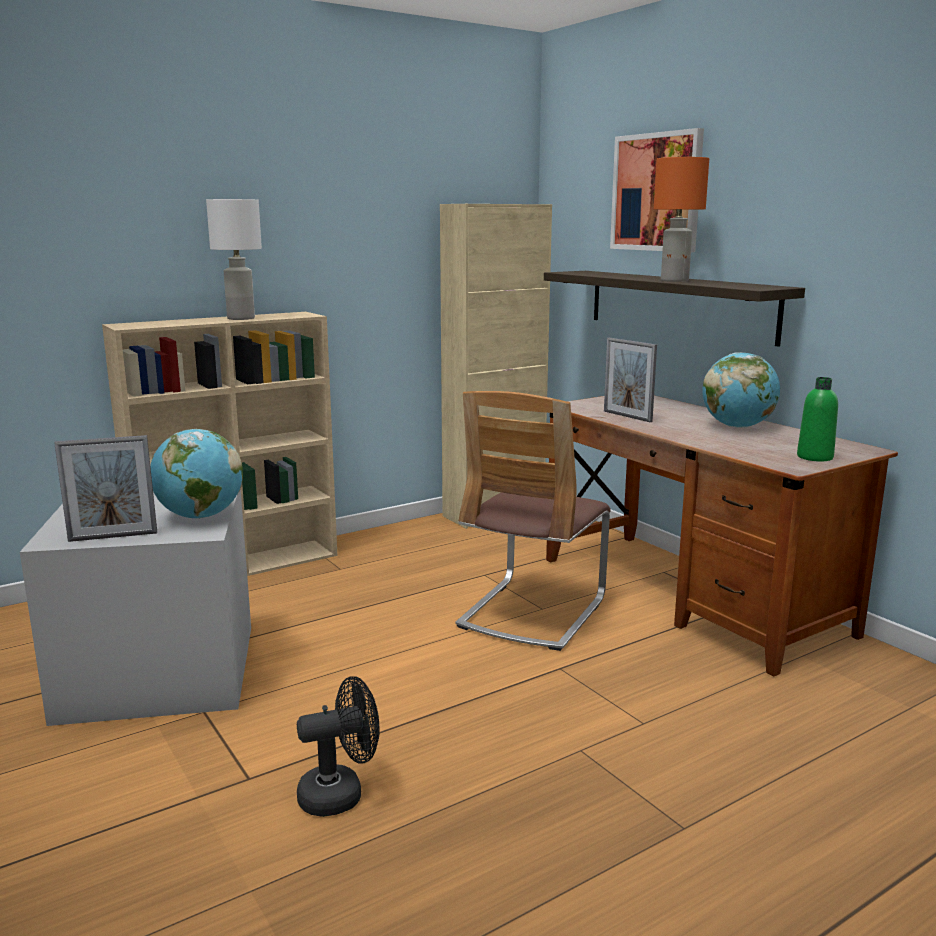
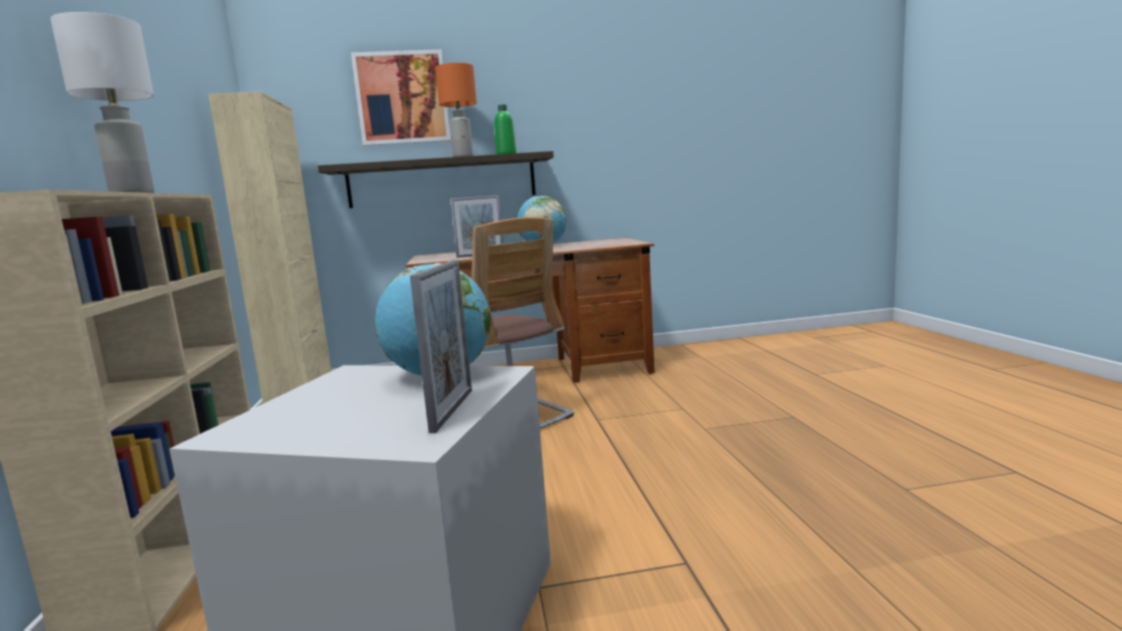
camera: 65 degrees left, 5 degrees down
black fan [297,676,379,817] -> none
green bottle [797,377,838,462] -> green bottle moved to [494,104,517,154]

